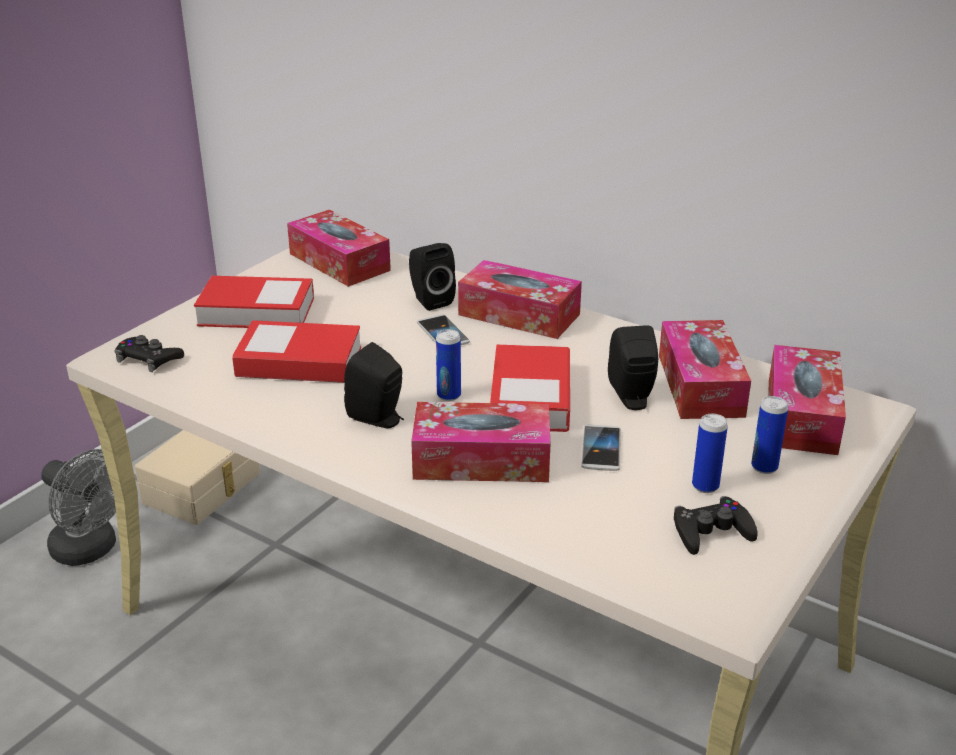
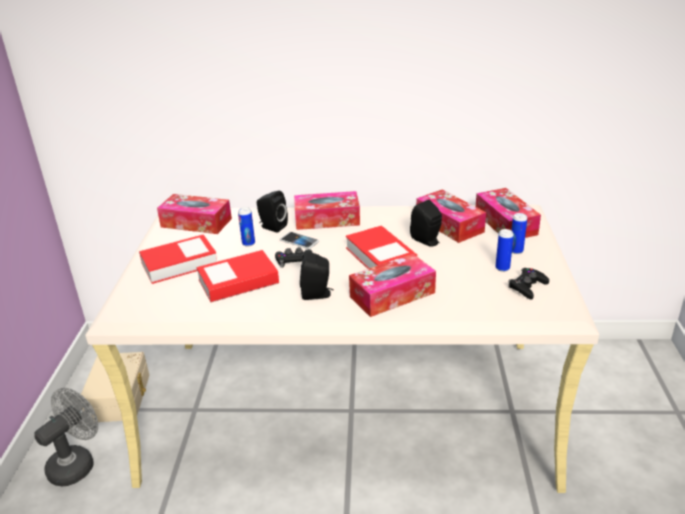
camera: 30 degrees left, 0 degrees up
grey fan [41,449,116,566] -> grey fan turned 60 degrees counterclockwise [34,388,98,486]
black game controller [114,335,184,372] -> black game controller moved to [275,247,312,268]
can [436,329,461,401] -> can moved to [238,207,255,246]
phone [581,424,621,471] -> none

